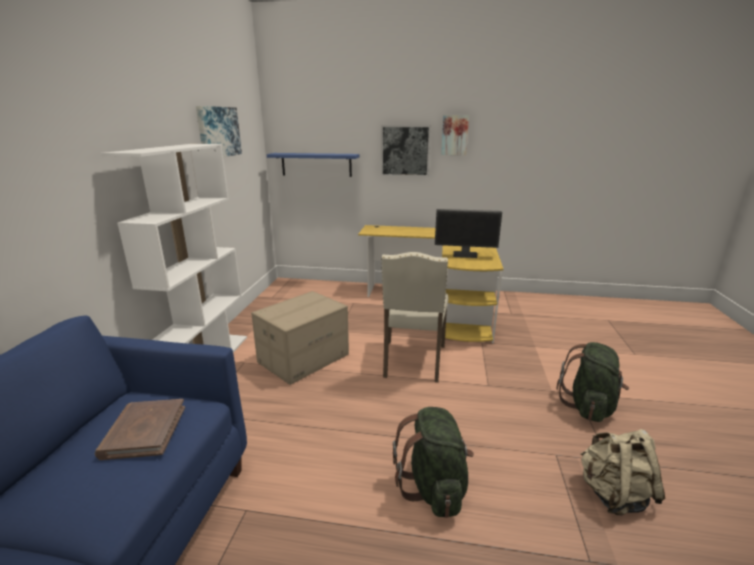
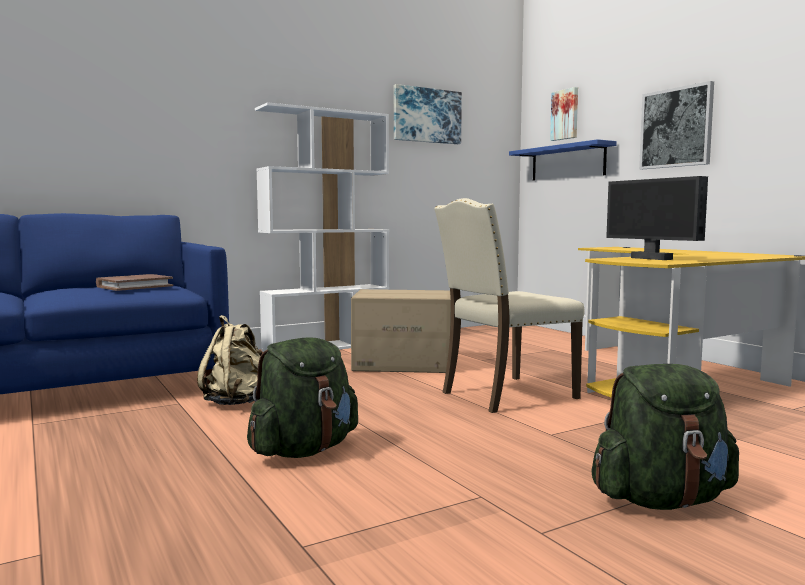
camera: 50 degrees right, 15 degrees down
picture [441,115,469,155] -> picture moved to [550,87,578,141]
beige backpack [580,429,665,515] -> beige backpack moved to [197,315,262,405]

